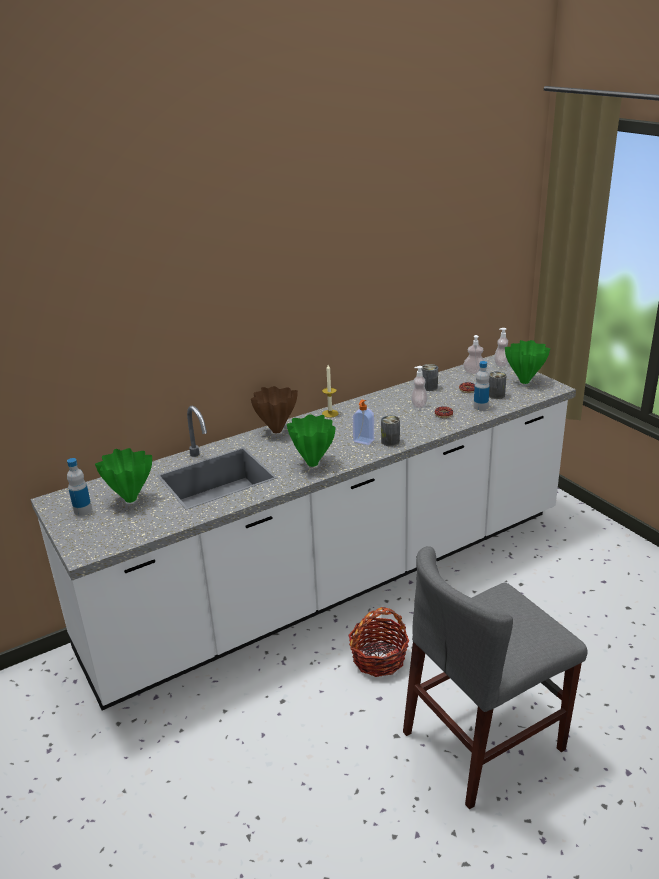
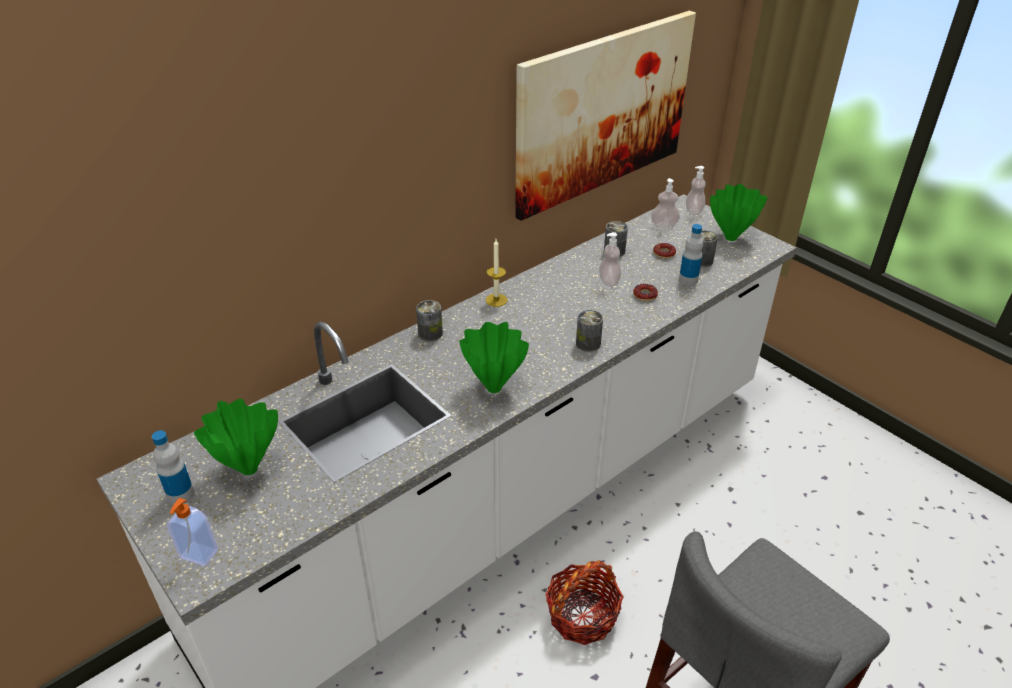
camera: 10 degrees left, 10 degrees up
brown vase [251,386,298,433] -> can [416,300,443,341]
soap dispenser [353,400,374,445] -> soap dispenser moved to [167,498,218,566]
none -> picture [515,11,696,221]

